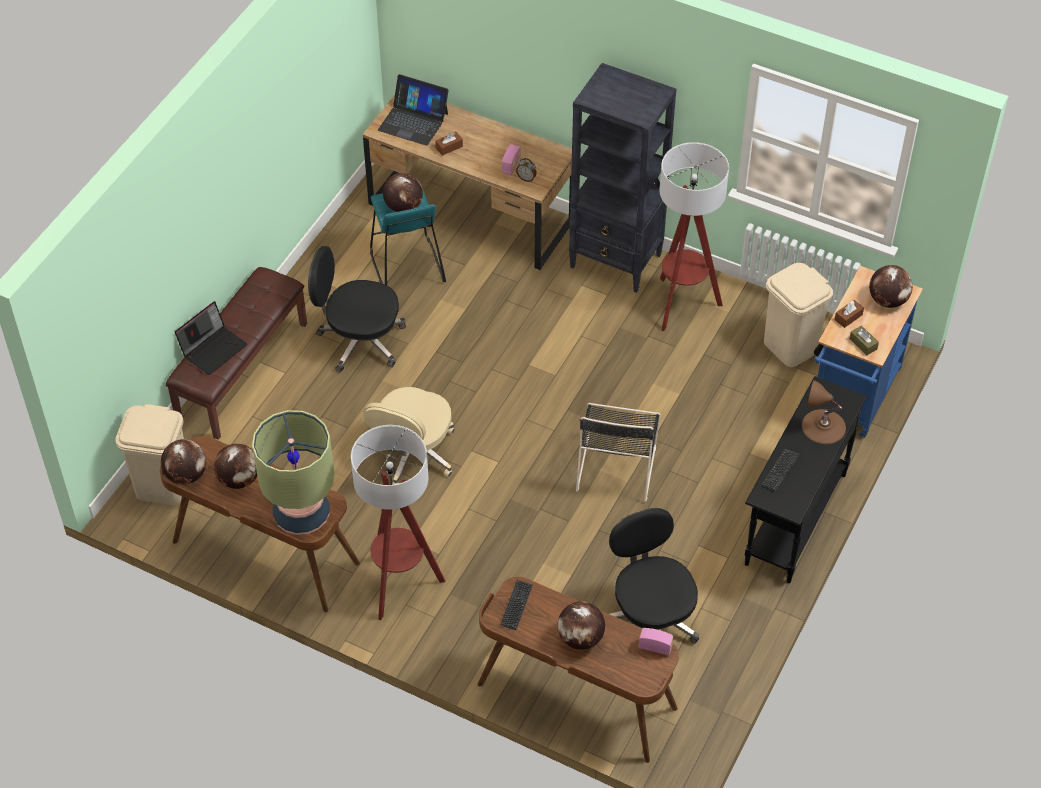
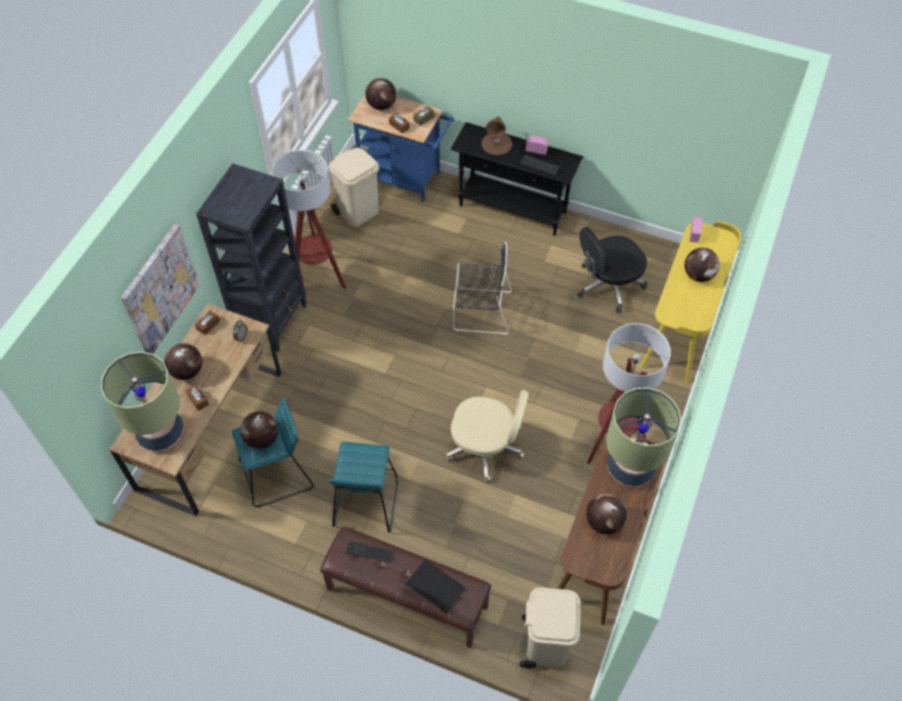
camera: 95 degrees left, 5 degrees up
globe [161,439,206,485] -> globe moved to [164,343,202,380]
black office chair [308,246,406,372] -> turquoise stool [328,442,398,533]
laptop [378,74,449,146] -> table lamp [101,352,184,452]
brown desk [478,577,679,763] -> yellow desk [640,221,741,384]
keyboard [500,580,533,630] -> keyboard moved to [345,541,394,562]
radio [502,144,521,175] -> radio moved to [525,136,548,155]
none -> picture [121,224,200,354]
none -> brown tissue box [195,311,220,335]

